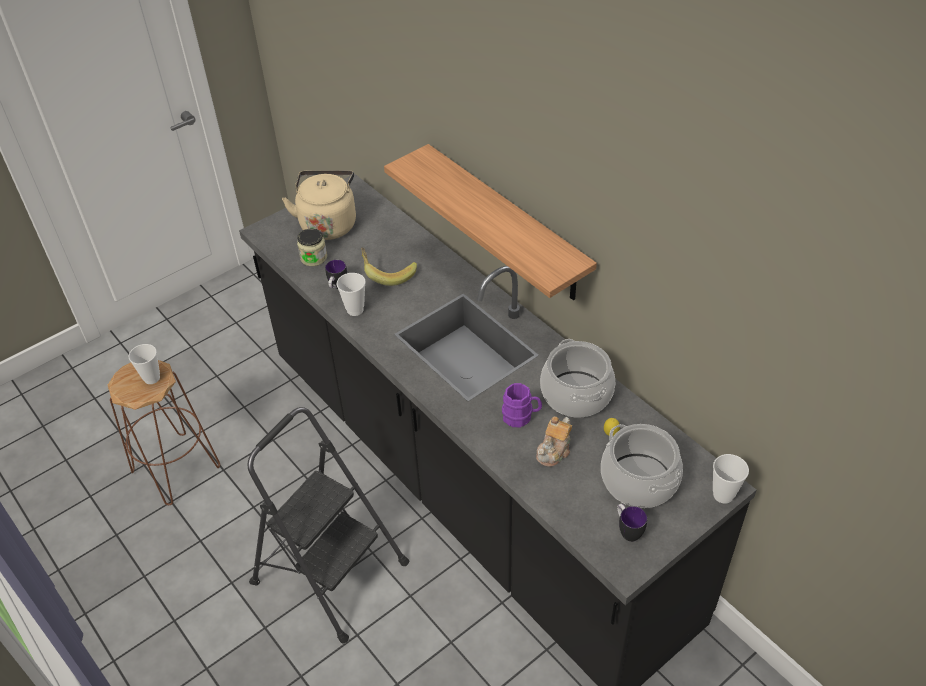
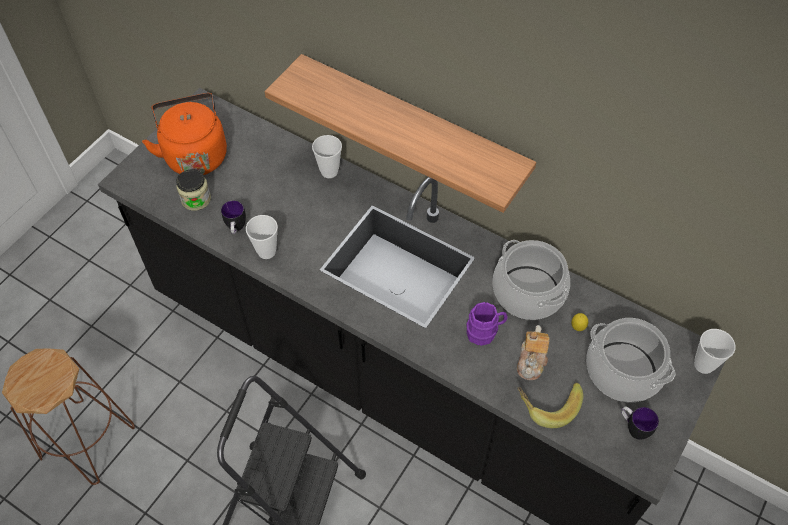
camera: 20 degrees left, 10 degrees up
cup [129,344,160,384] -> cup moved to [312,135,342,178]
beige kettle [282,170,356,240] -> orange kettle [142,93,227,175]
banana [361,248,417,286] -> banana moved to [517,383,583,428]

